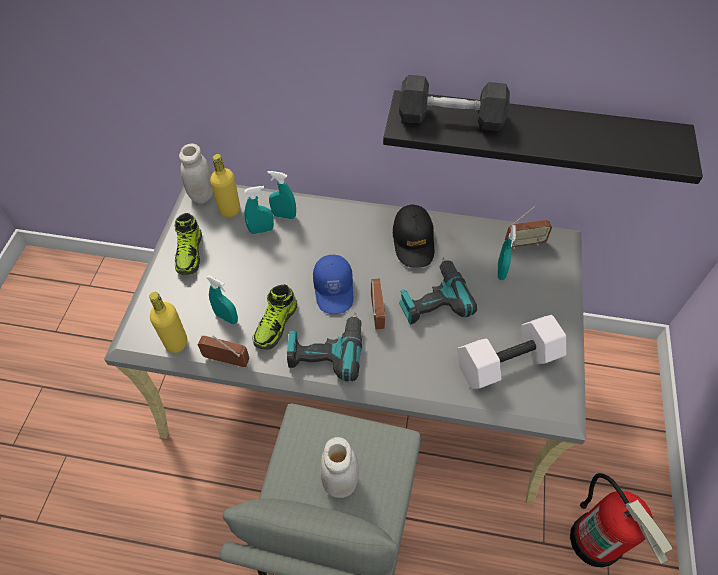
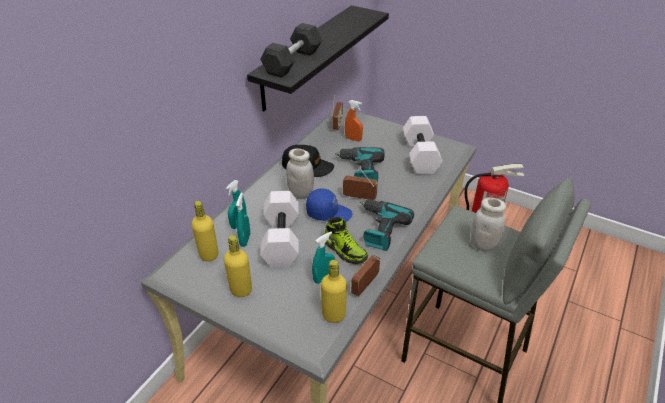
camera: 70 degrees left, 15 degrees down
shoe [175,213,202,275] -> yellow bottle [224,235,252,297]
white jar [179,144,213,204] -> white jar moved to [286,148,314,199]
turquoise spray bottle [497,225,516,280] -> orange spray bottle [345,100,363,141]
none -> white dumbbell [260,191,299,267]

